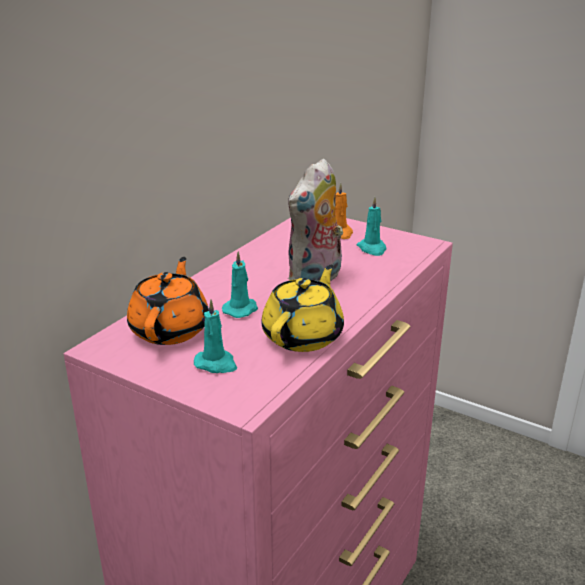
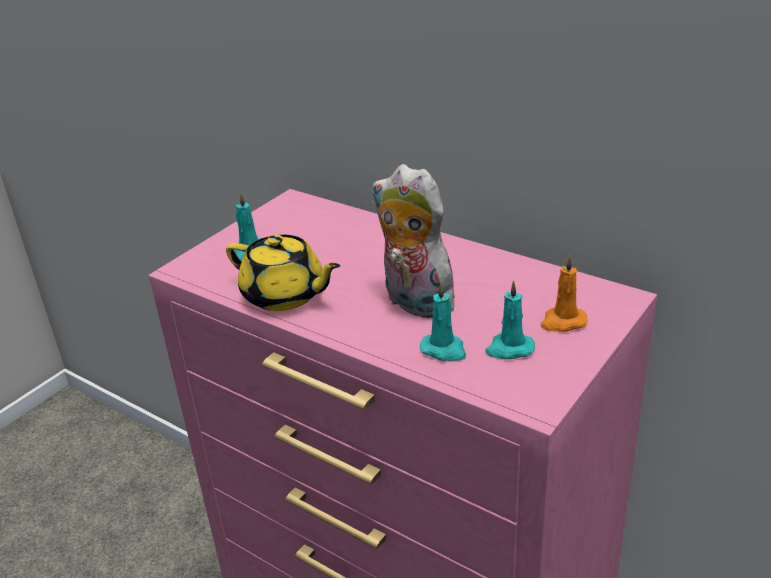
camera: 95 degrees right, 5 degrees up
orange teapot [127,257,209,345] -> none
turquoise candle [222,251,258,318] -> turquoise candle moved to [420,282,466,361]

